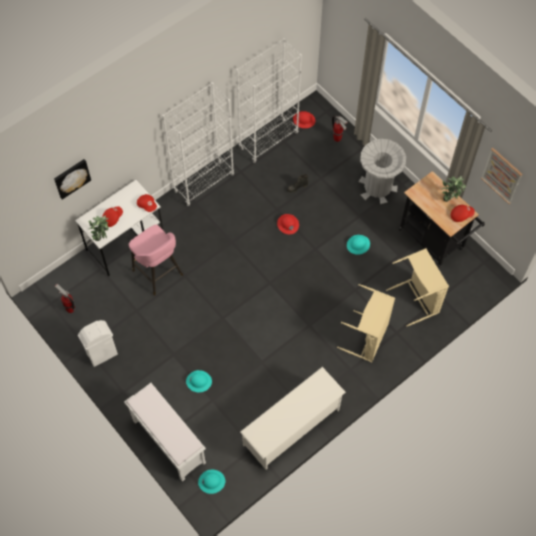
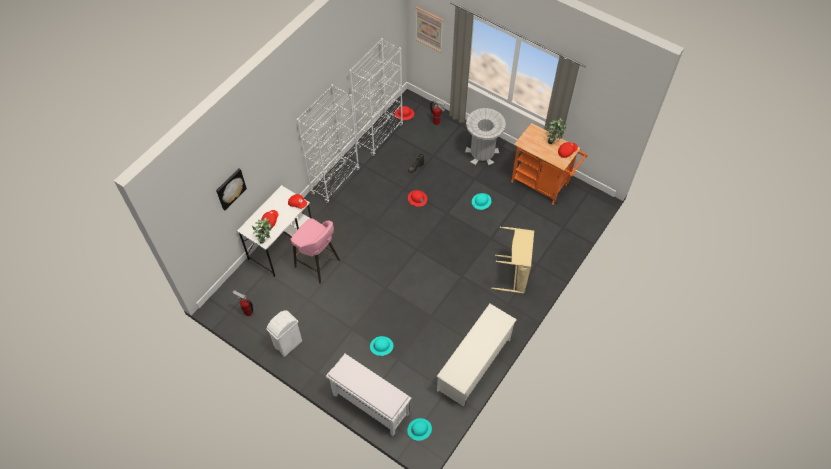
camera: 15 degrees left, 5 degrees down
beige laundry basket [386,248,449,326] -> none
black cart [399,171,485,268] -> orange cart [511,123,588,205]
picture [481,148,522,204] -> picture moved to [415,6,443,52]

